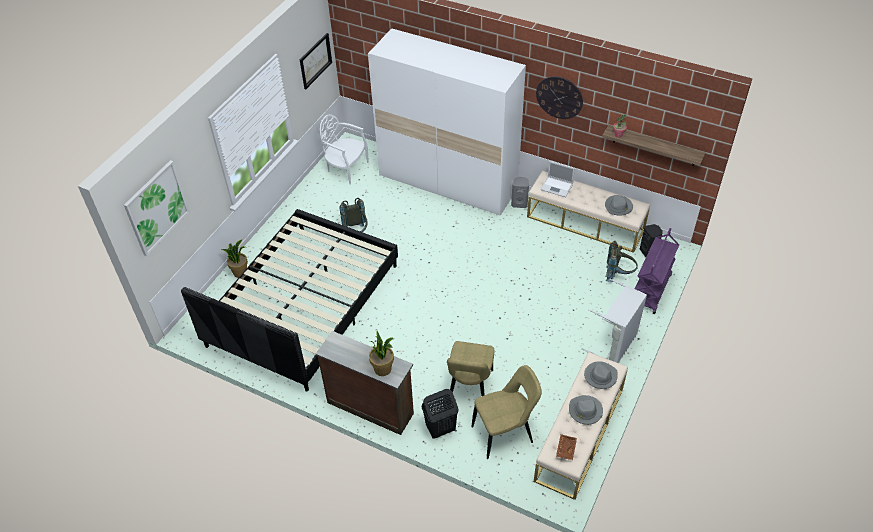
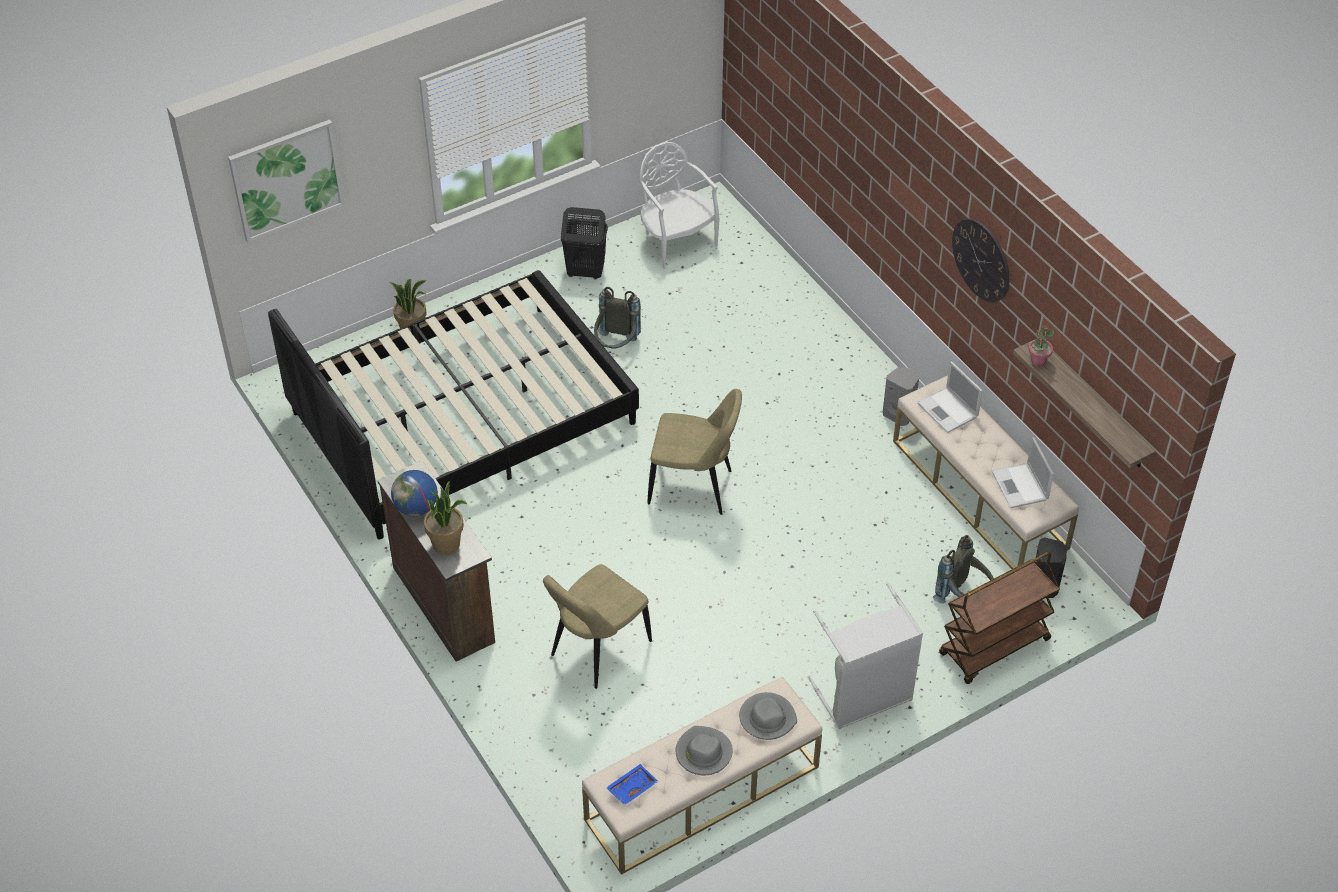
camera: 30 degrees right, 0 degrees up
picture [300,33,332,90] -> none
white wardrobe [368,28,526,216] -> none
black laundry basket [422,389,458,439] -> black laundry basket moved to [561,207,608,279]
beige chair [472,365,542,459] -> beige chair moved to [647,389,742,515]
brown tray [556,434,577,460] -> blue tray [606,764,659,805]
grey hat [605,195,633,216] -> laptop [992,437,1054,508]
purple cart [635,228,679,314] -> brown cart [939,552,1060,684]
none -> globe [391,470,438,516]

